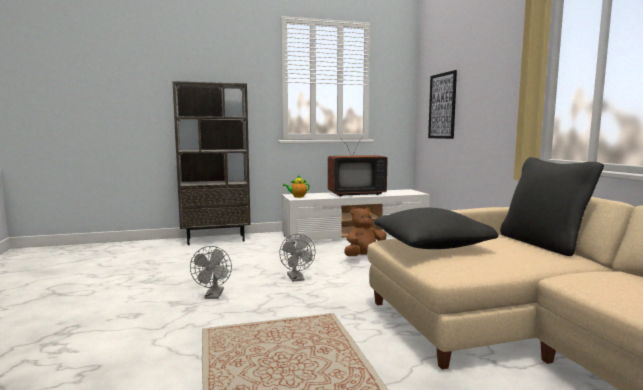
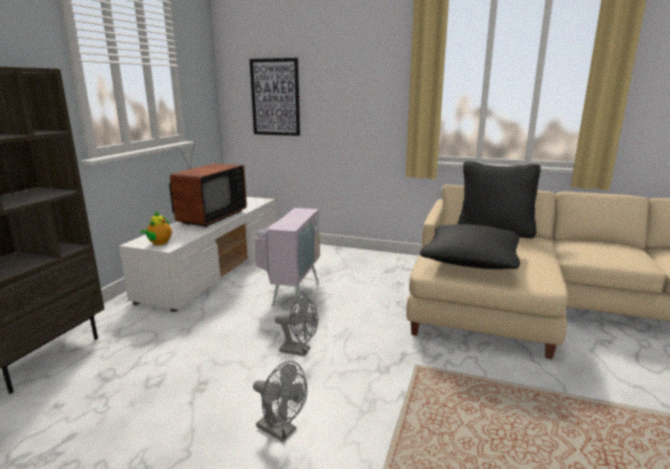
camera: 55 degrees left, 10 degrees up
brown plush toy [345,207,386,256] -> television [254,189,320,308]

